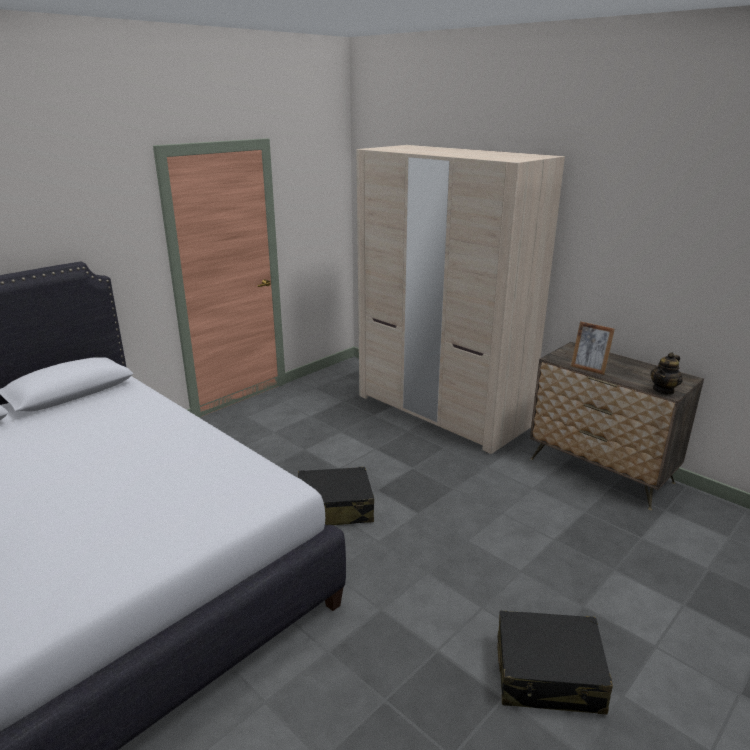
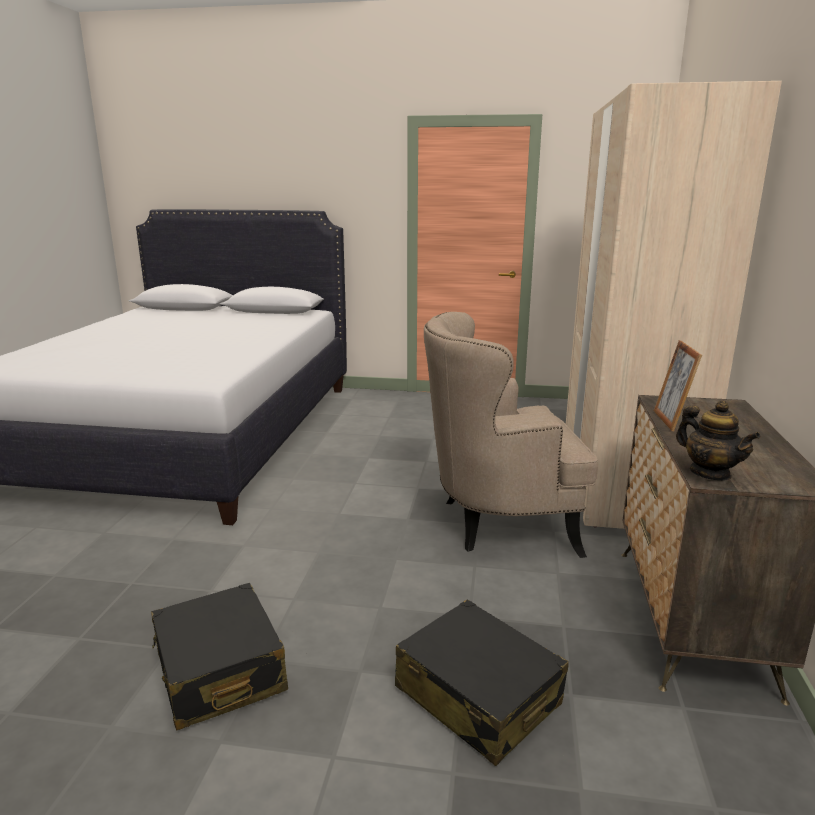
camera: 55 degrees right, 5 degrees down
black suitcase [298,467,374,525] -> black suitcase moved to [395,599,569,766]
teapot [651,352,683,395] -> teapot turned 135 degrees counterclockwise [676,401,761,480]
none -> beige armchair [424,312,598,558]

